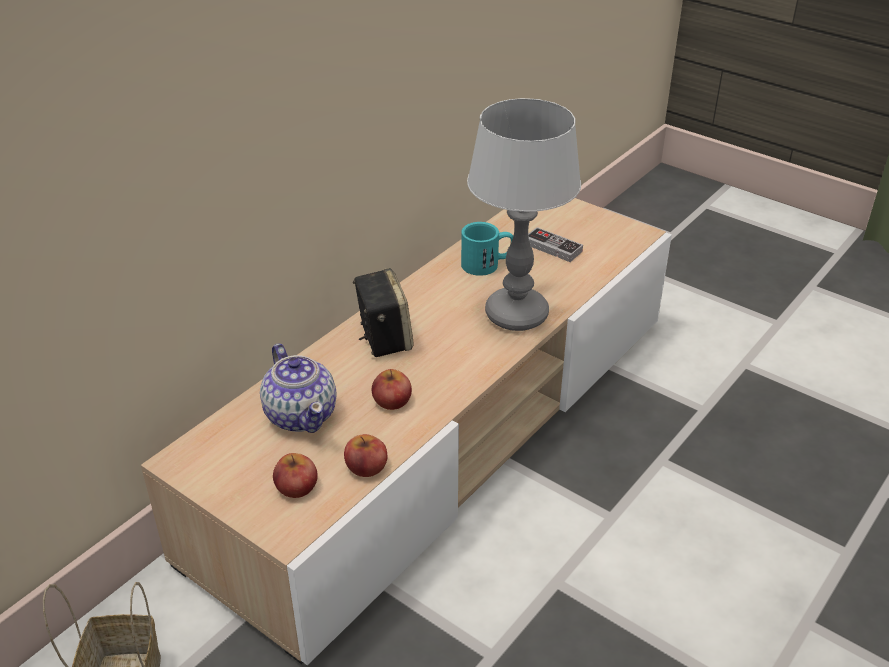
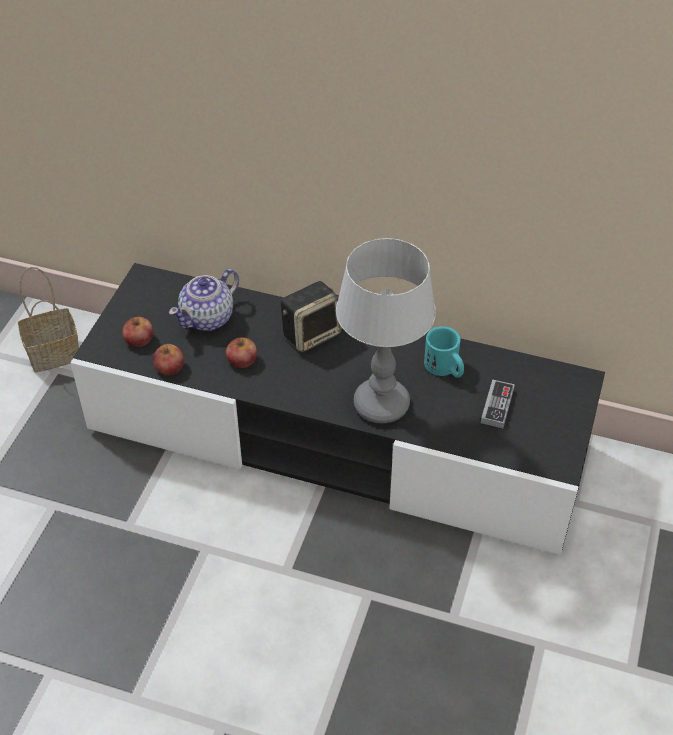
camera: 70 degrees right, 10 degrees up
beige tv stand [141,198,672,665] -> black tv stand [70,263,605,555]

